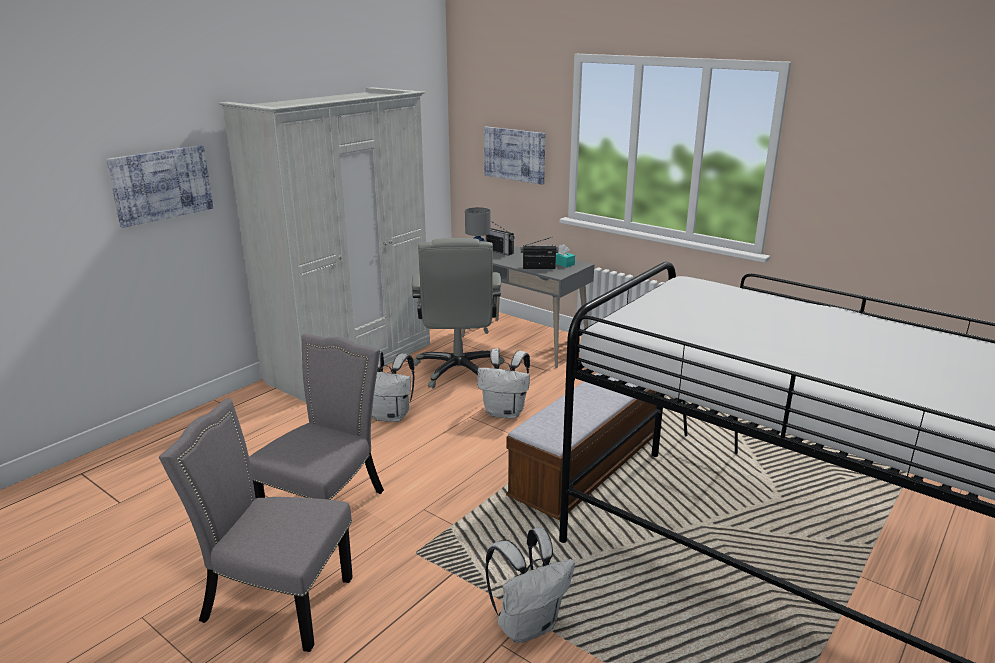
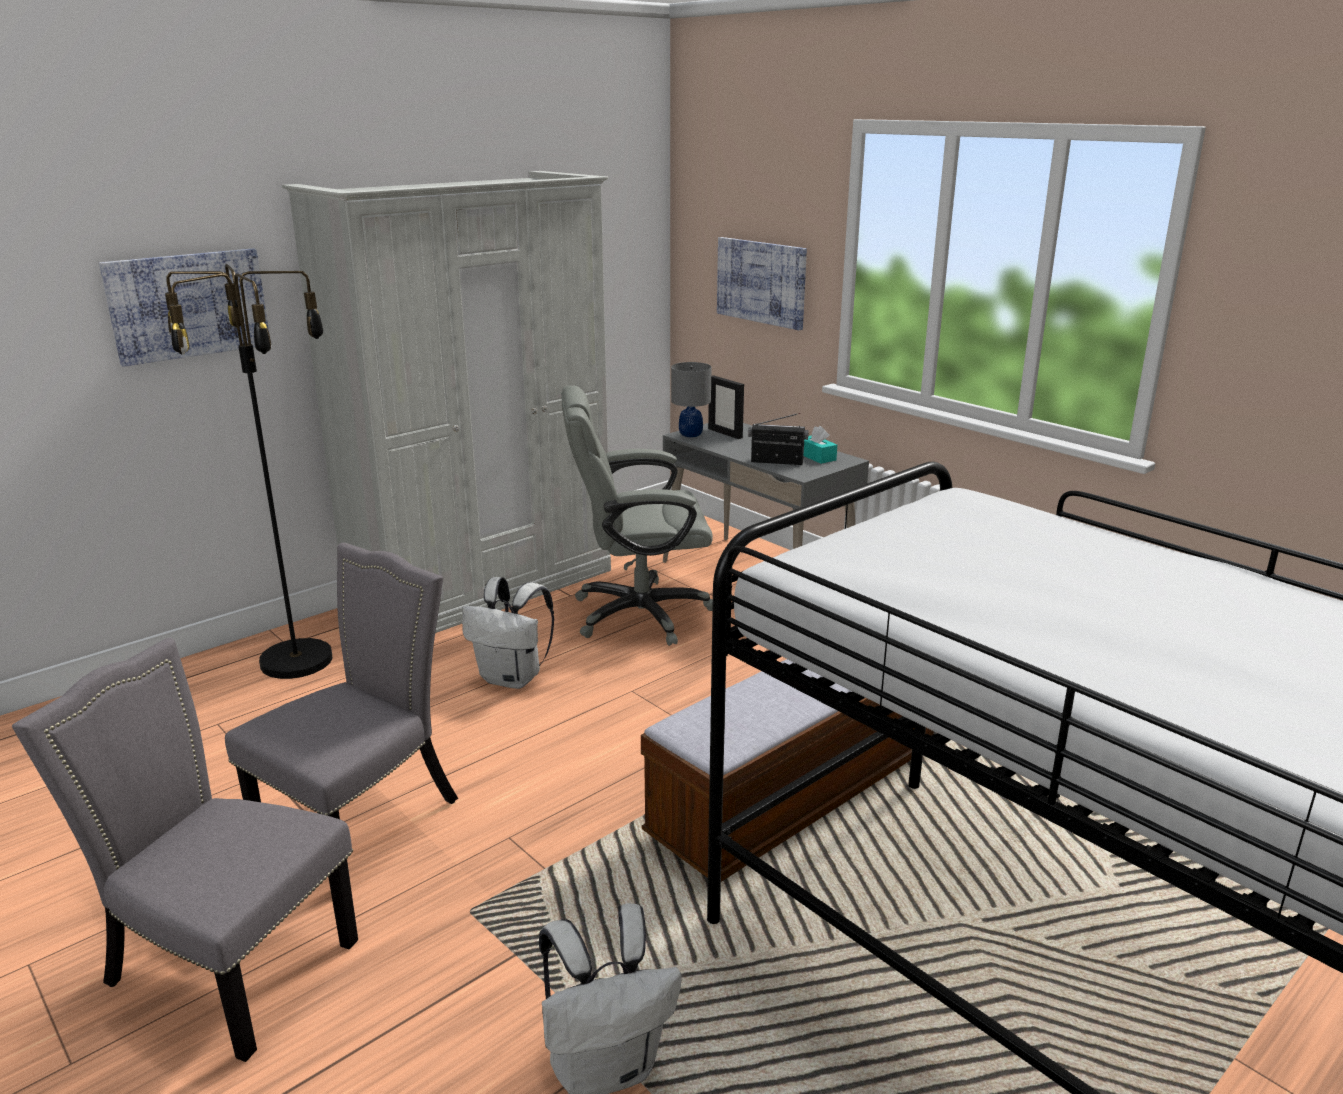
camera: 10 degrees right, 0 degrees up
grey office chair [412,238,505,389] -> grey office chair turned 75 degrees clockwise [561,385,713,646]
white backpack [477,348,530,419] -> none
radio [486,221,514,255] -> picture frame [708,375,744,439]
none -> floor lamp [165,264,333,679]

